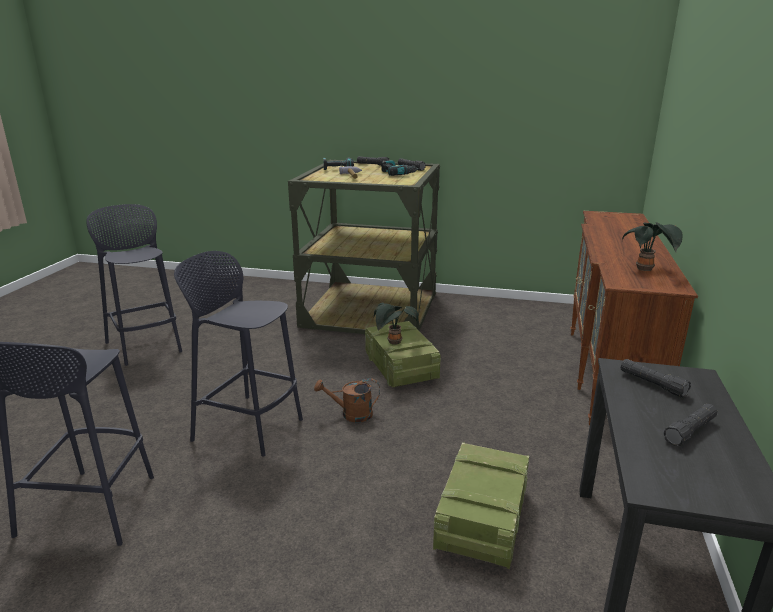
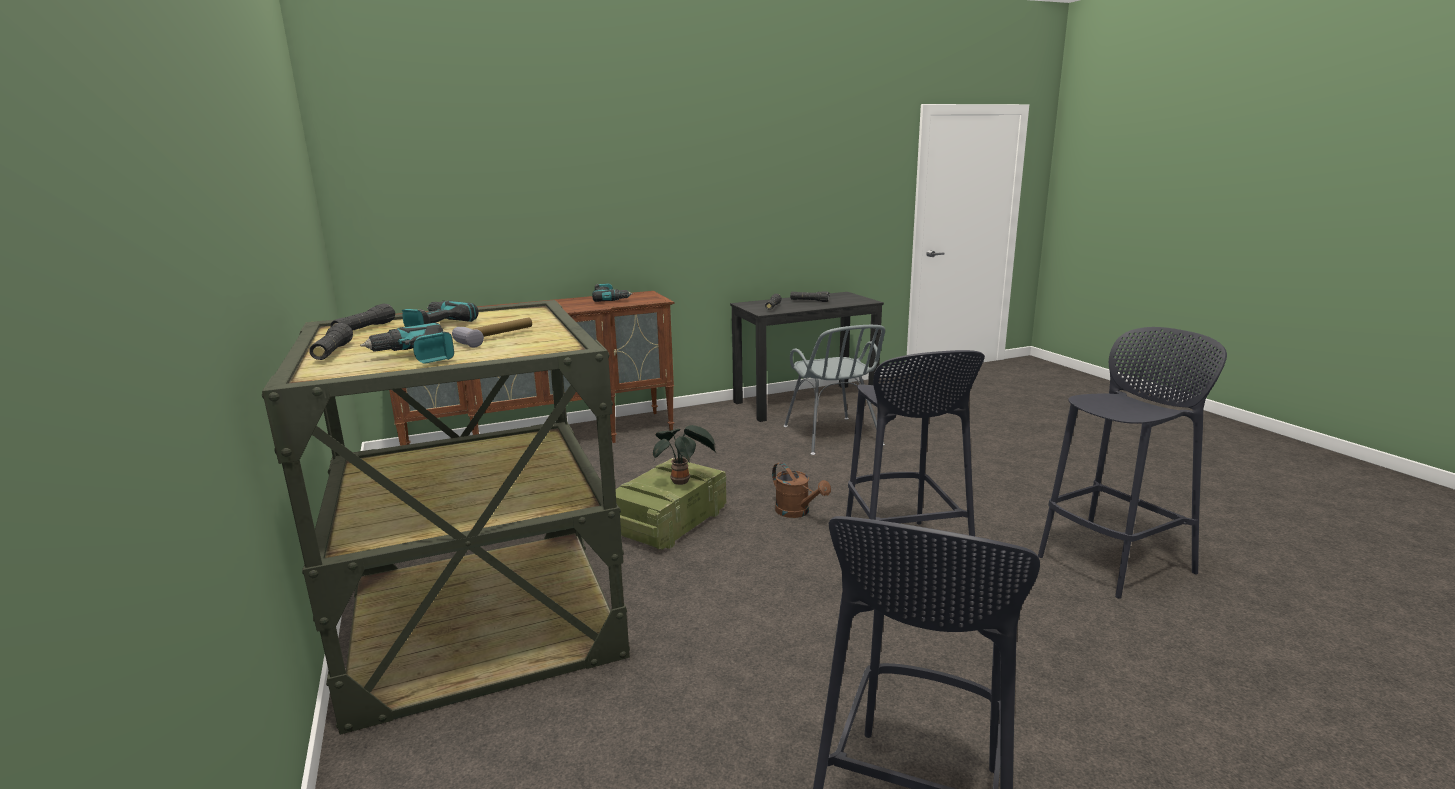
camera: 125 degrees left, 5 degrees down
crate [433,442,529,569] -> grey chair [784,325,885,455]
potted plant [622,222,683,271] -> power drill [592,283,633,302]

